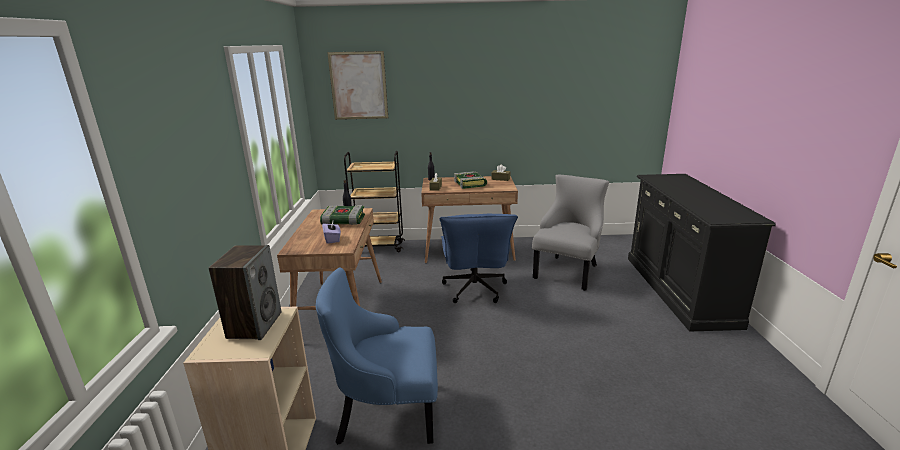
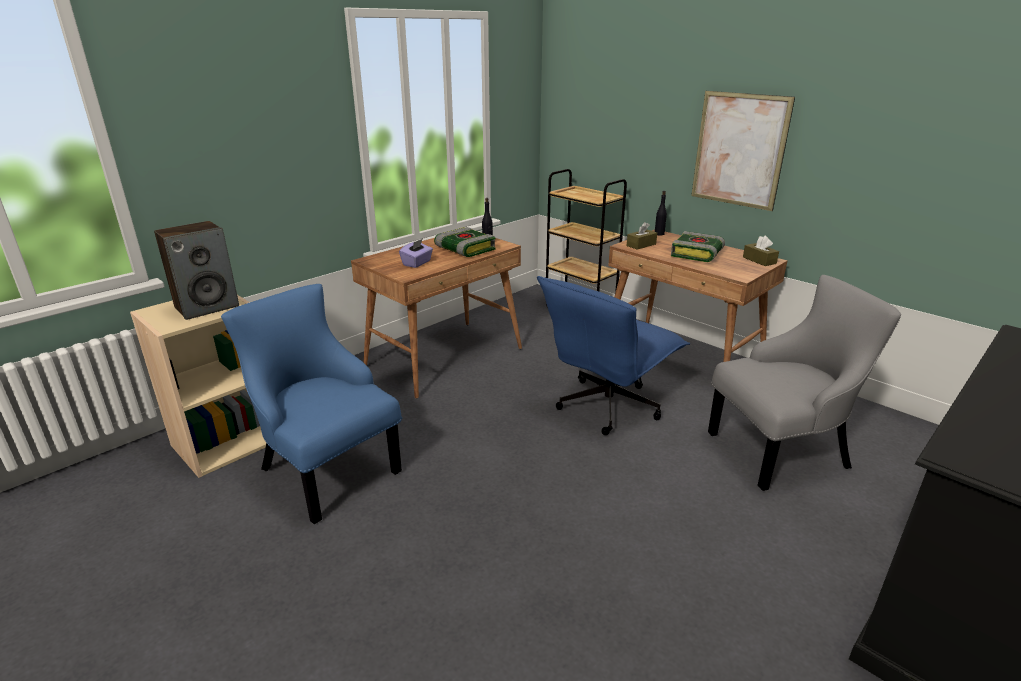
camera: 45 degrees right, 5 degrees up
picture [327,51,388,120] -> picture moved to [691,91,795,211]

